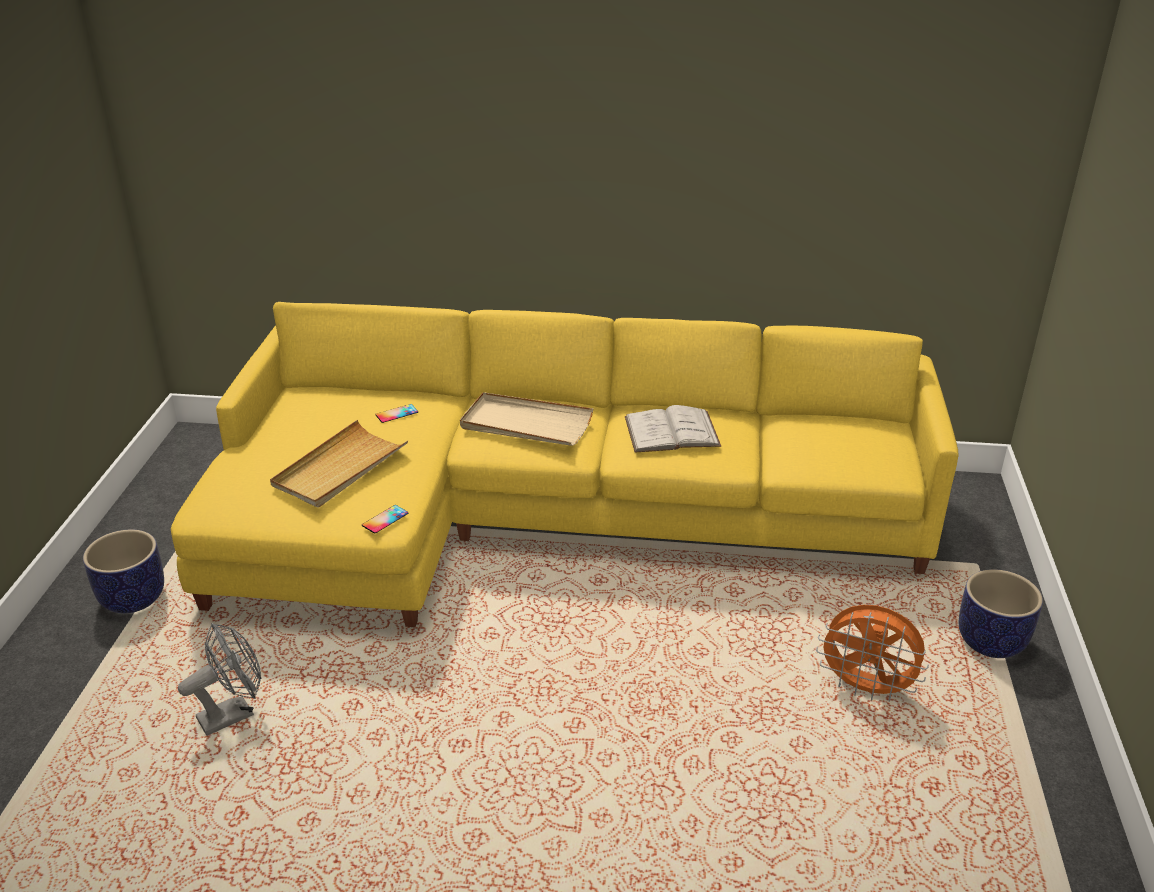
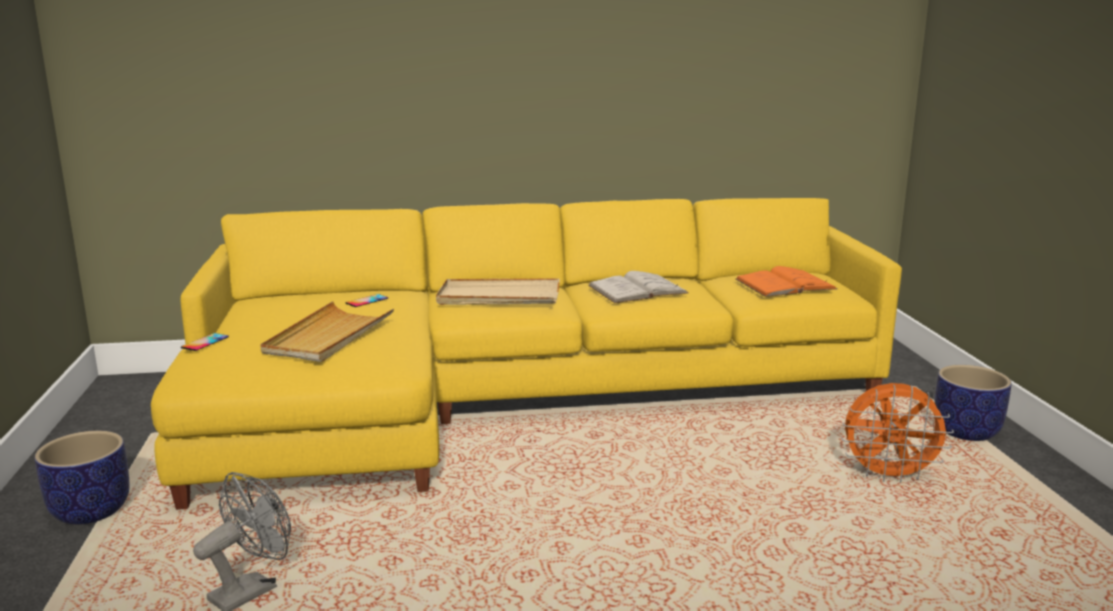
camera: 15 degrees left, 15 degrees down
phone [362,505,408,534] -> phone moved to [181,333,229,351]
none -> orange book [736,266,838,297]

